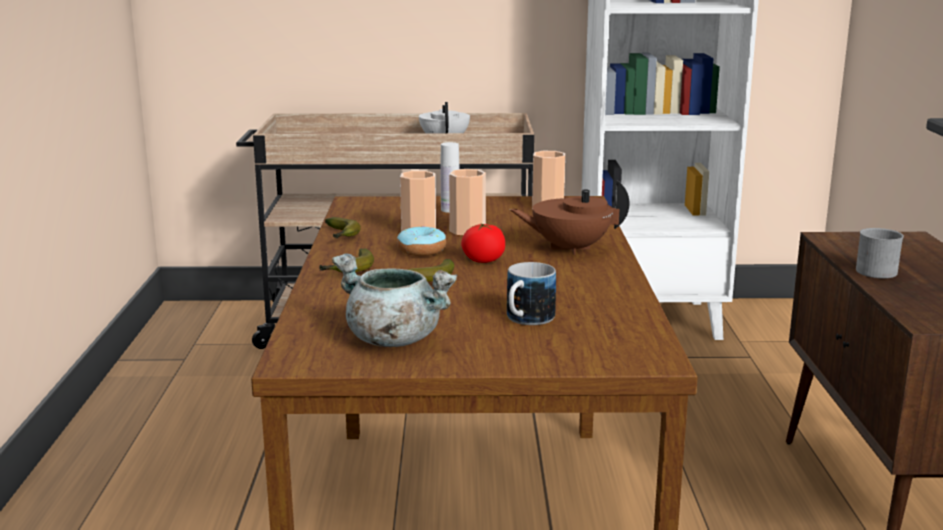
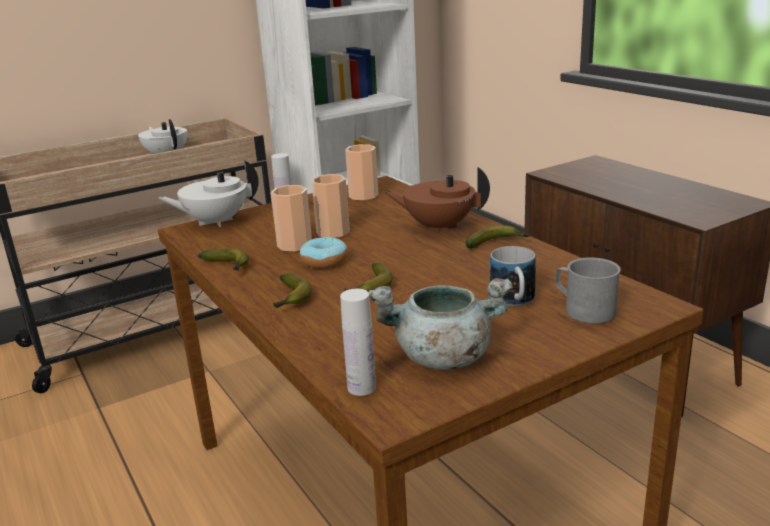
camera: 30 degrees left, 5 degrees up
tomato [461,223,505,263] -> none
brown teapot [509,180,629,255] -> brown teapot turned 45 degrees clockwise [383,167,490,234]
grey mug [856,228,904,279] -> grey mug moved to [556,257,621,324]
none -> white teapot [158,160,259,227]
none -> white bottle [340,289,376,396]
none -> banana [466,225,530,248]

